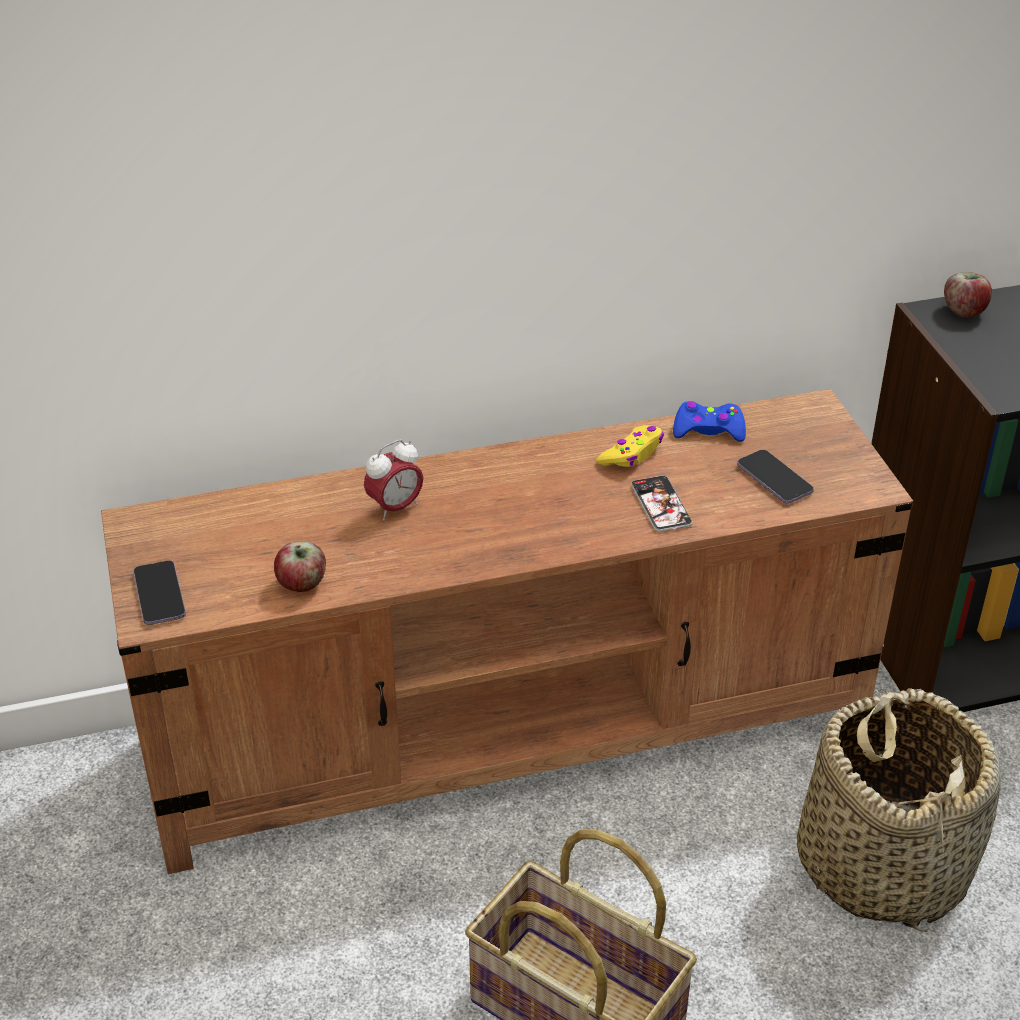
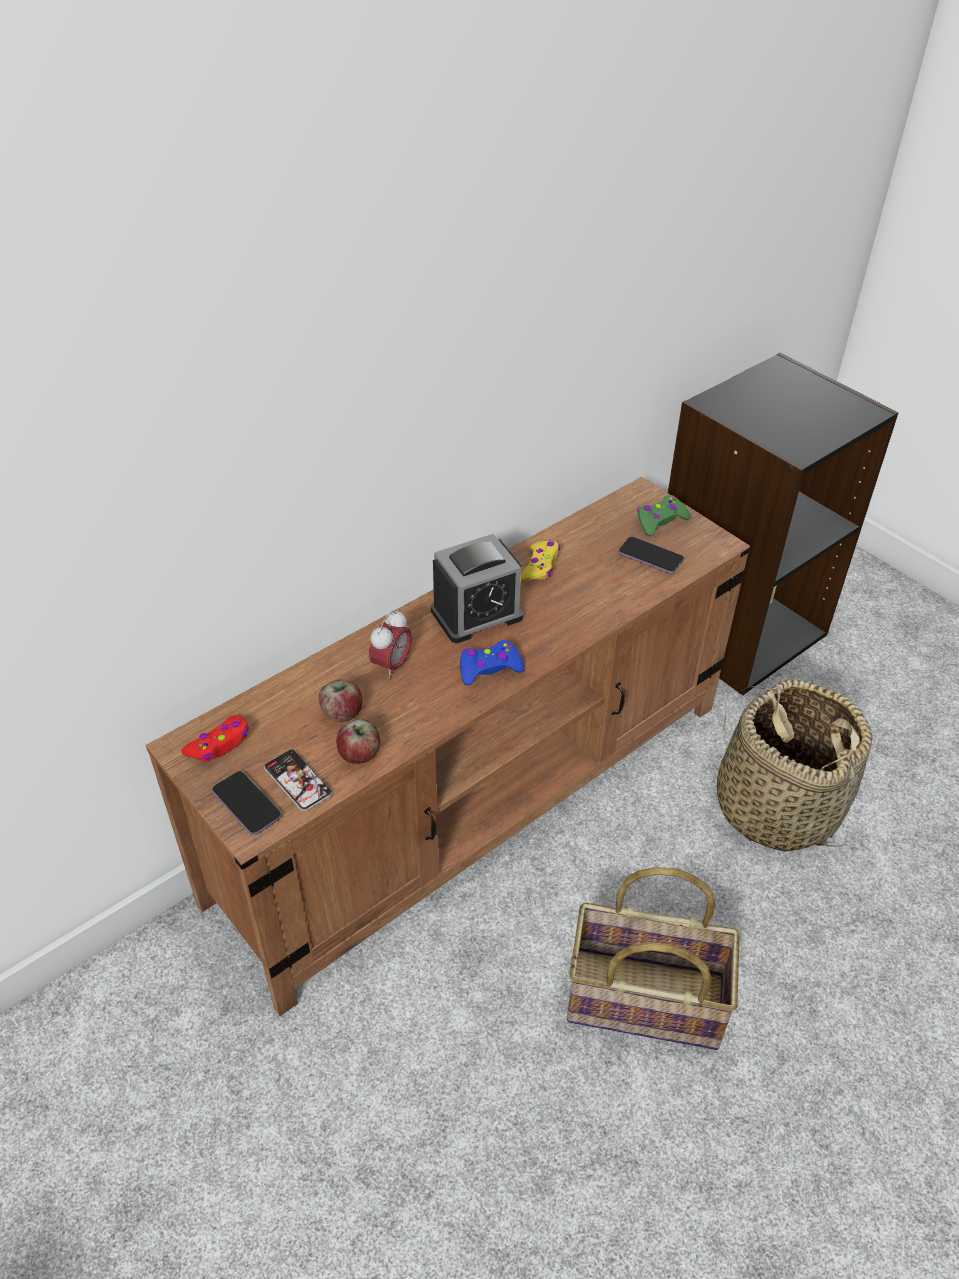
camera: 25 degrees left, 5 degrees up
phone [631,476,692,532] -> phone moved to [264,749,332,811]
blue game controller [673,401,746,442] -> blue game controller moved to [460,640,525,685]
apple [944,272,992,317] -> apple moved to [319,679,362,722]
none -> red game controller [181,715,249,762]
none -> alarm clock [431,534,523,643]
none -> green game controller [637,495,691,536]

